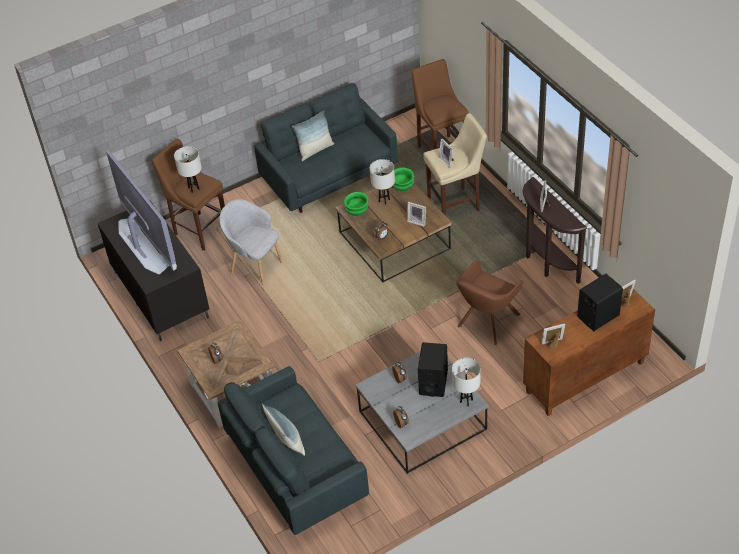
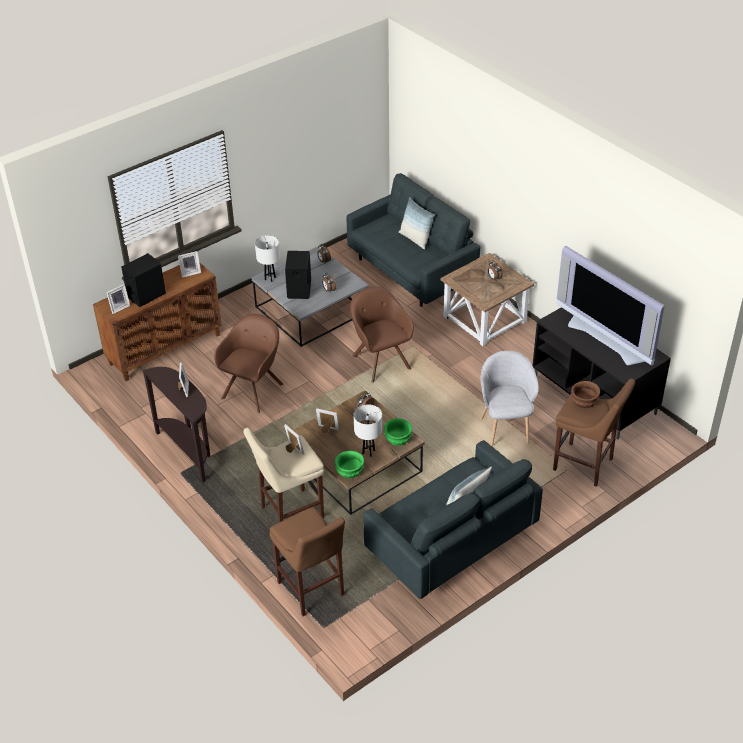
camera: 170 degrees right, 5 degrees down
white table lamp [174,146,202,193] -> brown bowl [571,381,600,408]
grey armchair [219,199,283,285] -> grey armchair turned 120 degrees counterclockwise [480,351,539,447]
none -> brown armchair [350,286,414,383]

